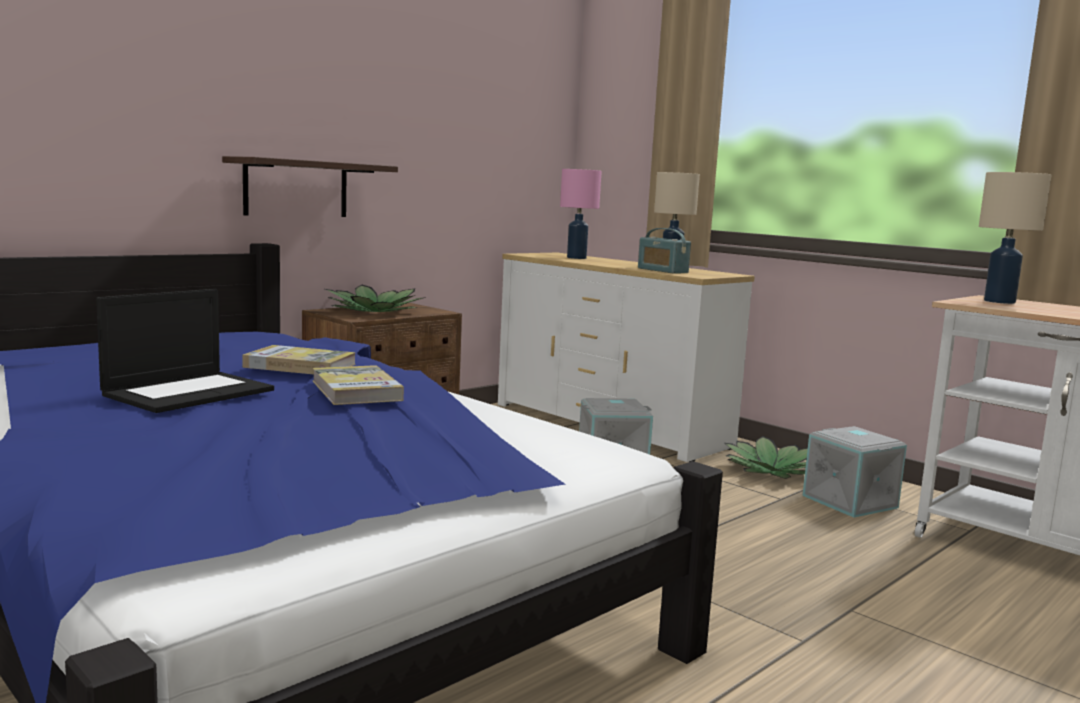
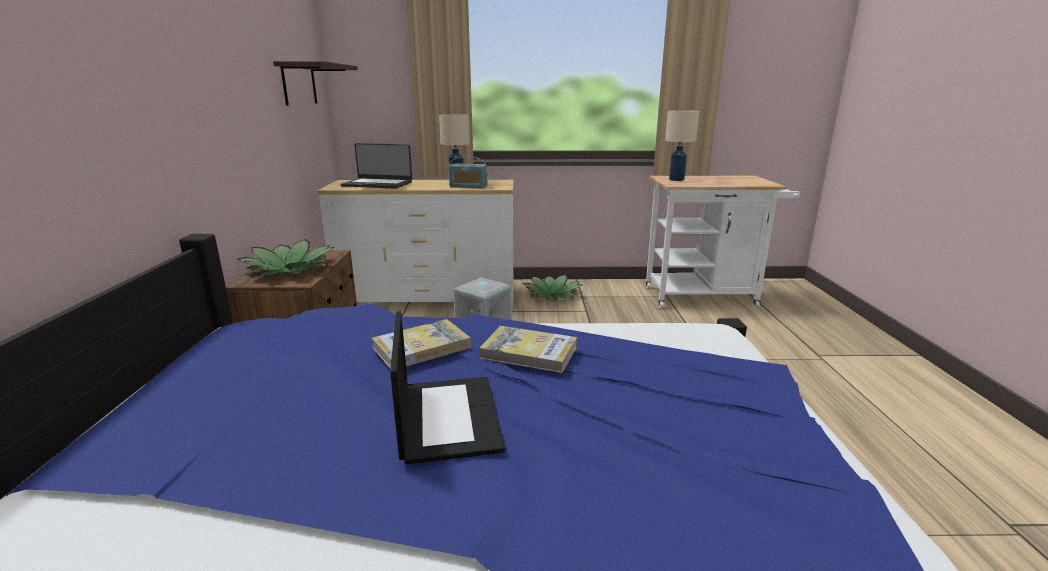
camera: 45 degrees left, 10 degrees up
shelf [222,156,398,217] -> shelf moved to [273,61,358,105]
pink table lamp [560,169,602,259] -> laptop [341,143,412,189]
grey storage box [803,426,907,517] -> none

